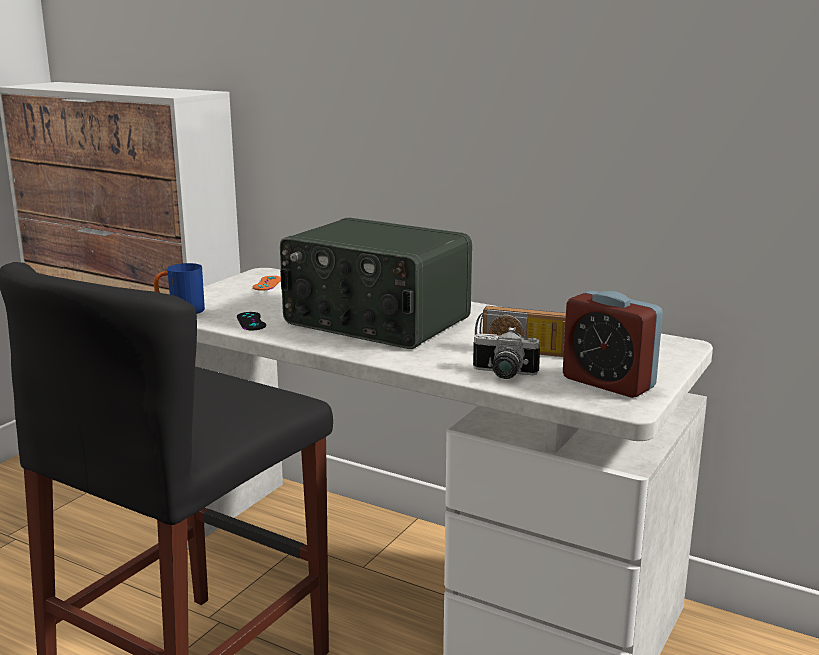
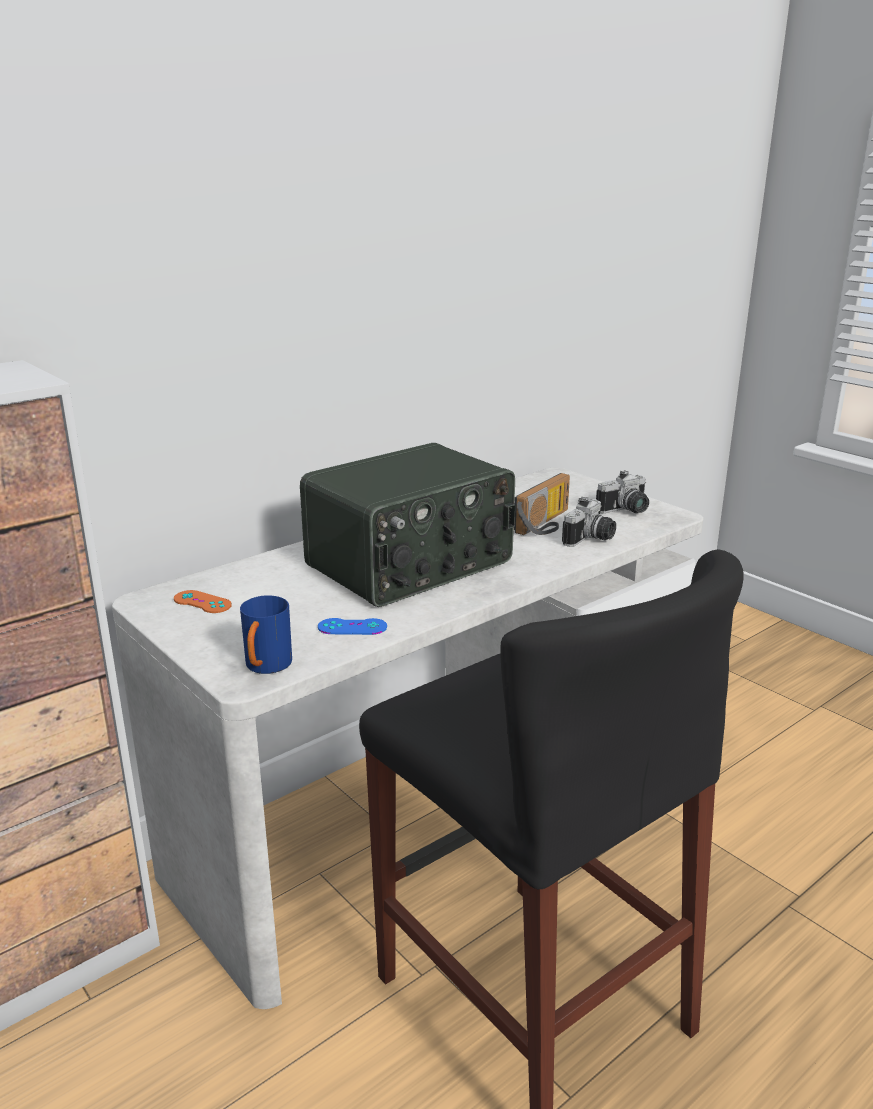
camera: 70 degrees left, 5 degrees up
black game controller [237,312,266,330] -> blue game controller [318,618,387,635]
alarm clock [563,290,663,398] -> camera [596,470,649,514]

